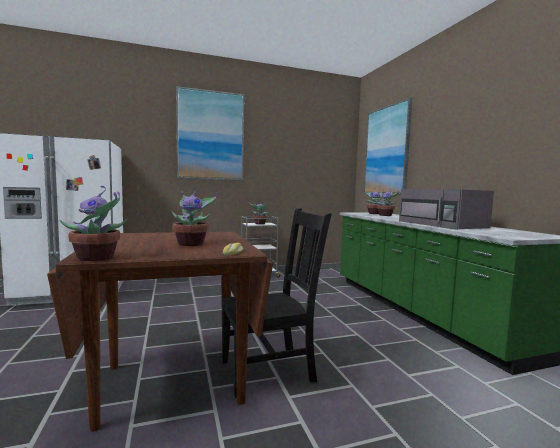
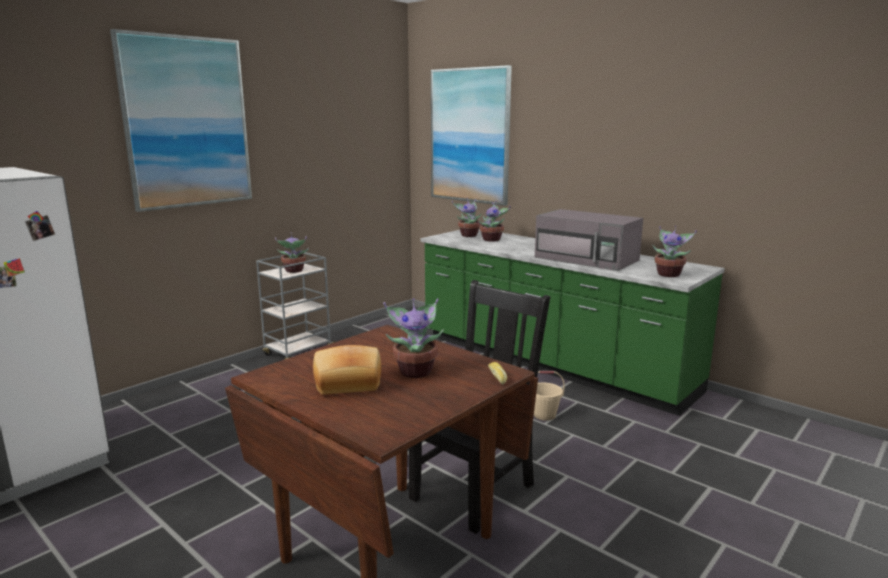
camera: 30 degrees left, 10 degrees up
potted plant [59,186,127,261] -> potted plant moved to [652,225,697,277]
none -> bread [313,345,381,395]
none -> beige bucket [534,371,565,421]

